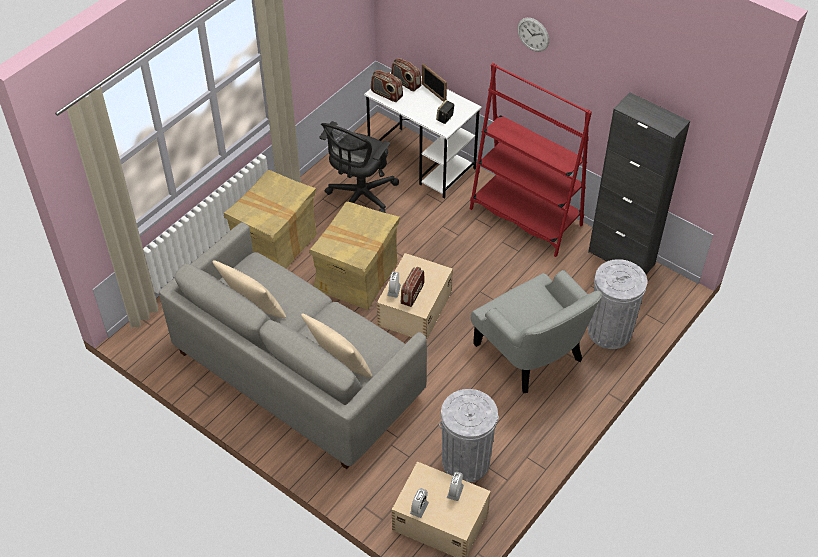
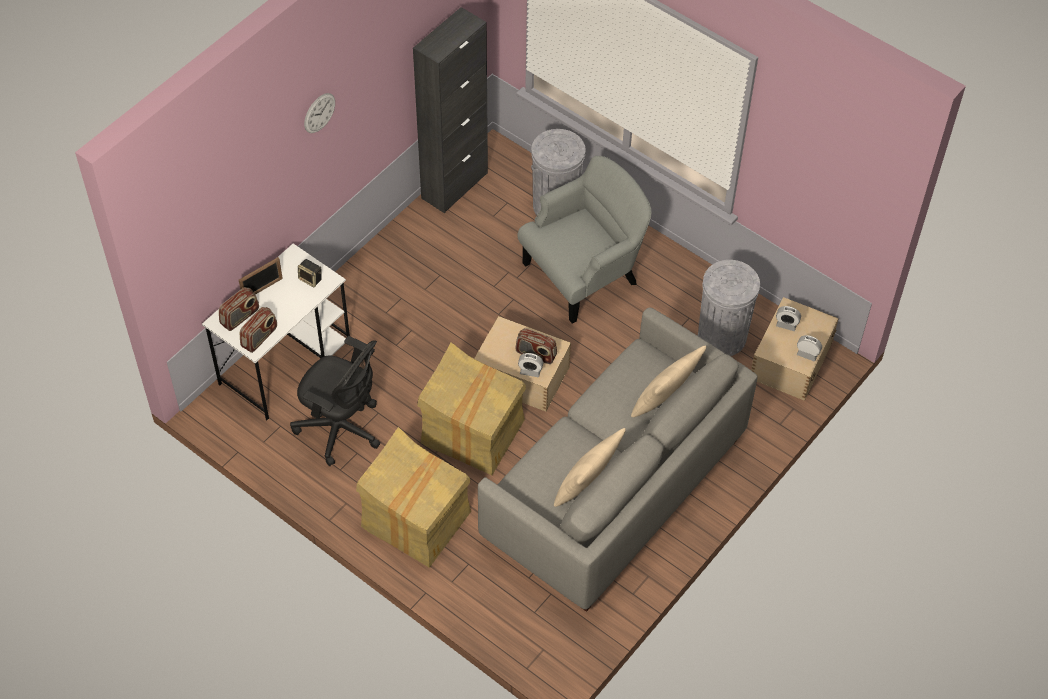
camera: 90 degrees left, 5 degrees up
red bookcase [470,63,592,257] -> none

